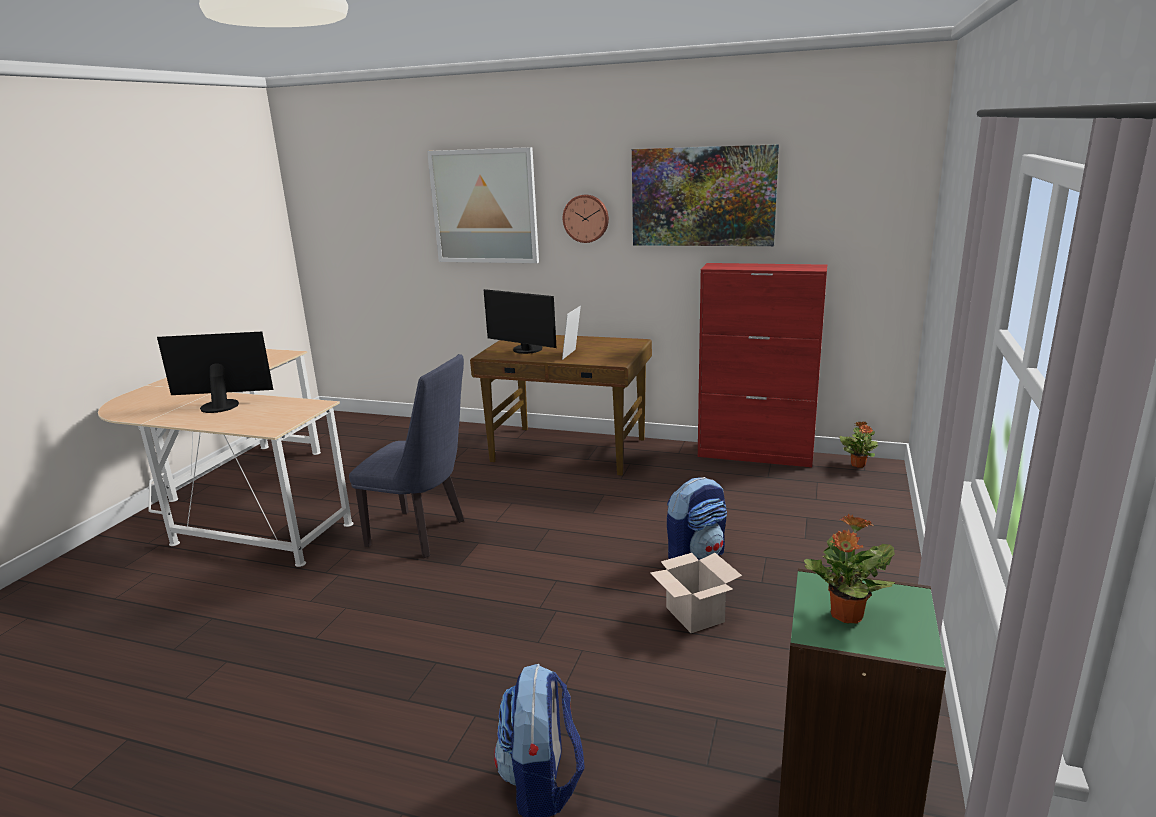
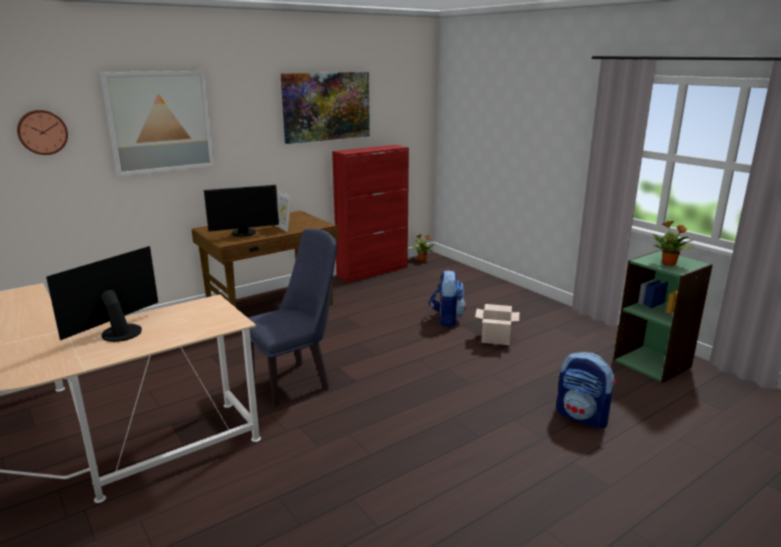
camera: 55 degrees left, 0 degrees up
wall clock [563,195,609,243] -> wall clock moved to [17,110,68,155]

